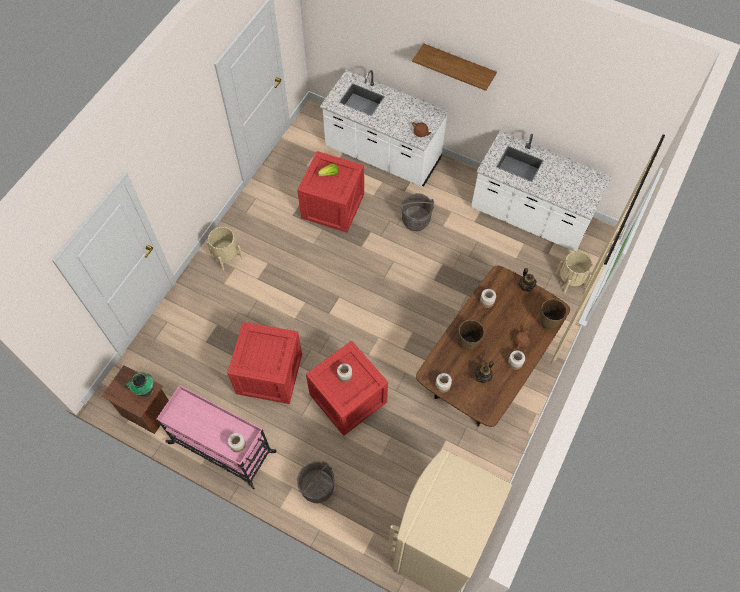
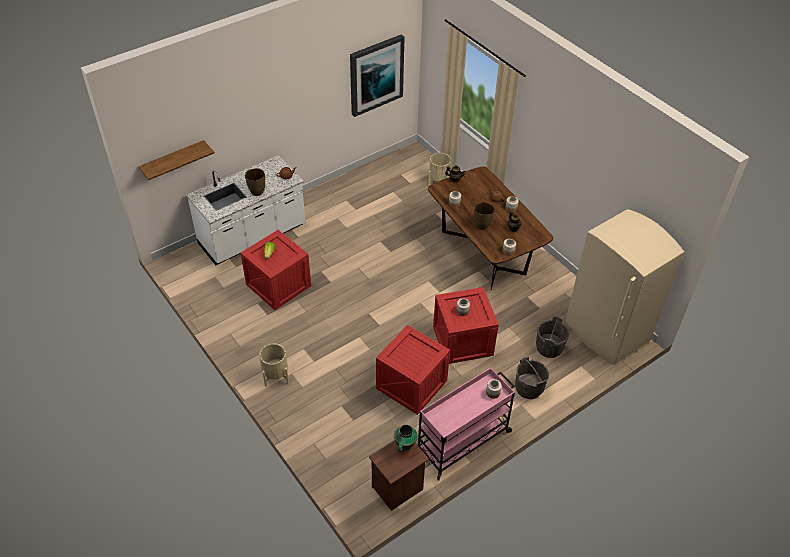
camera: 65 degrees left, 15 degrees down
grey bucket [401,193,434,231] -> grey bucket moved to [536,317,569,358]
shelf [412,43,497,91] -> shelf moved to [138,140,215,180]
white counter [471,131,612,251] -> none
brown vase [540,299,567,329] -> brown vase moved to [245,168,265,196]
none -> picture [350,34,404,117]

